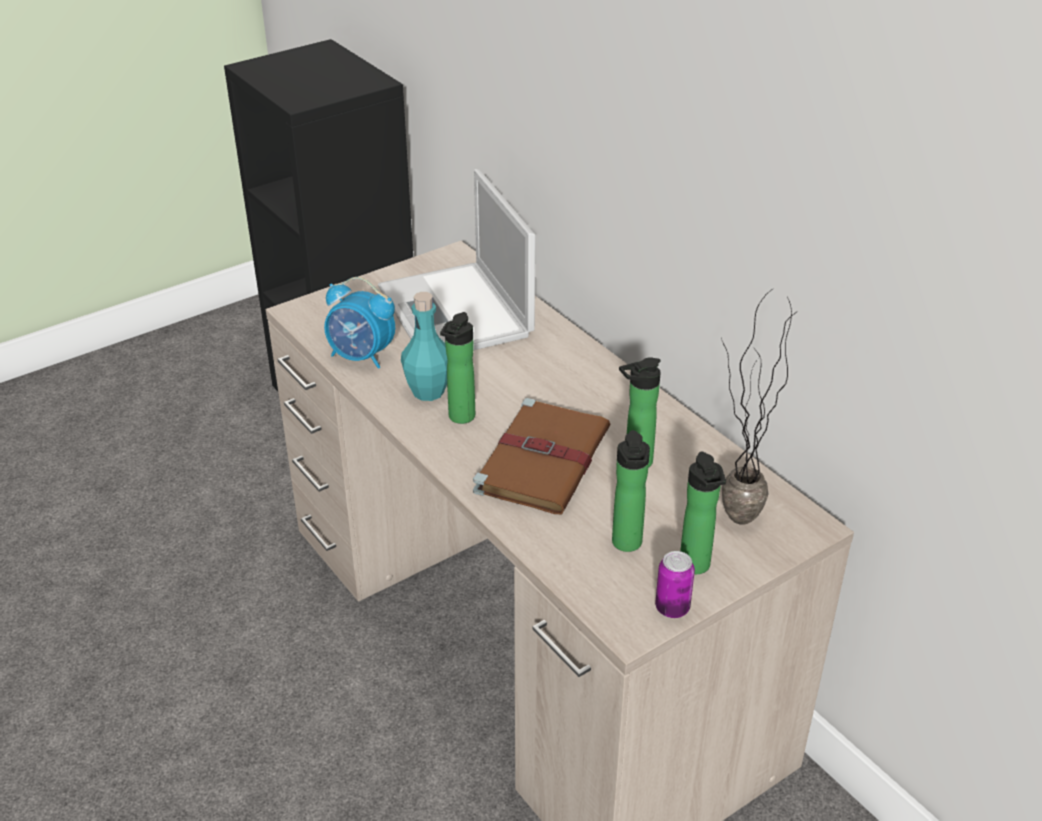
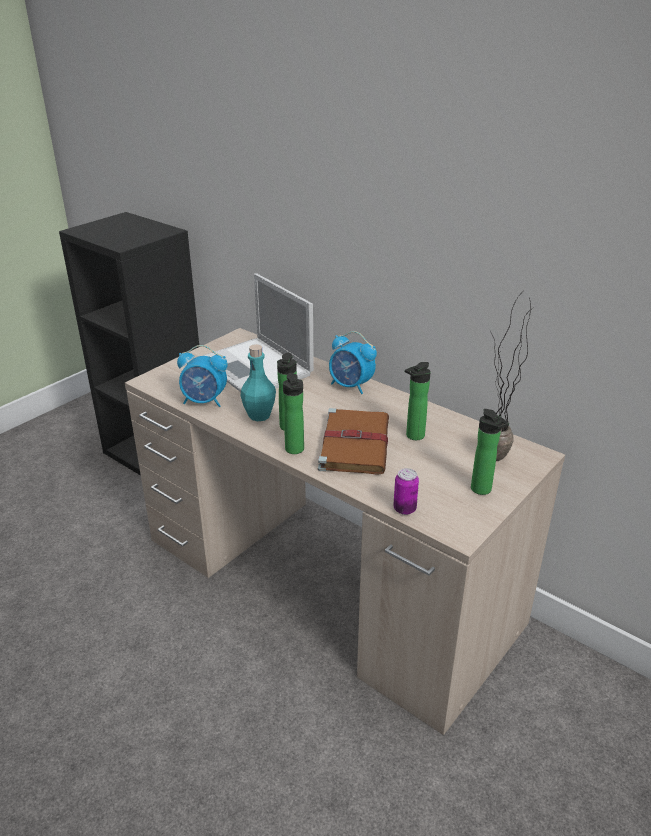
camera: 15 degrees left, 5 degrees down
bottle [612,430,650,552] -> bottle moved to [283,373,304,454]
can [655,551,695,618] -> can moved to [393,468,419,515]
none -> alarm clock [329,331,377,394]

